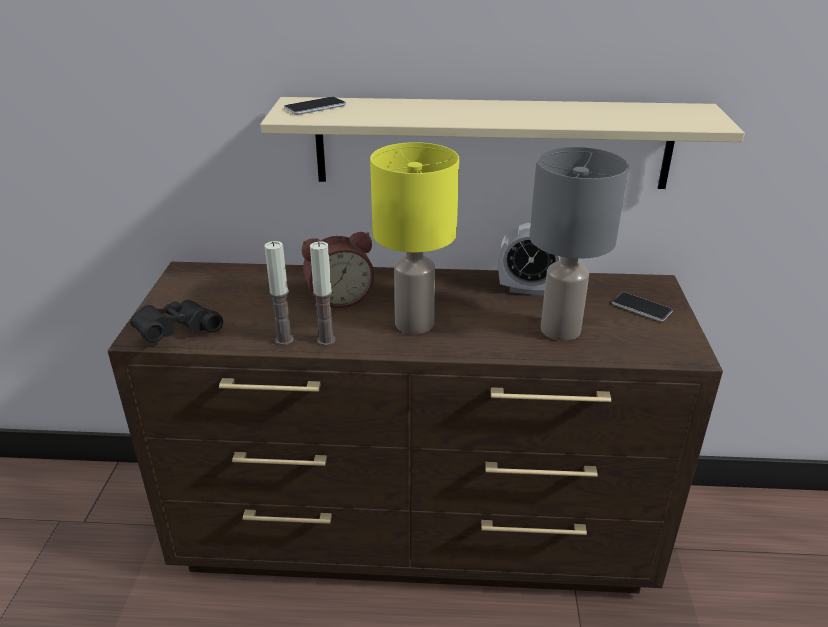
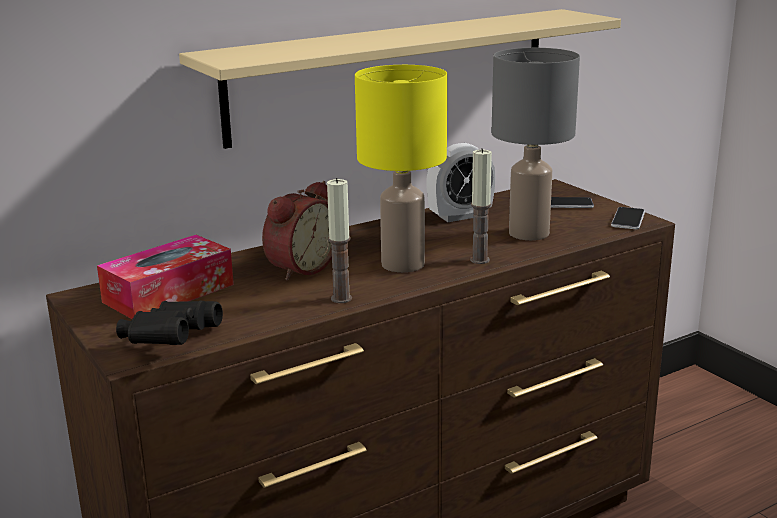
camera: 35 degrees left, 10 degrees down
candle [264,241,294,345] -> candle moved to [470,148,492,264]
phone [284,97,346,115] -> phone moved to [611,207,645,229]
none -> tissue box [97,235,234,319]

